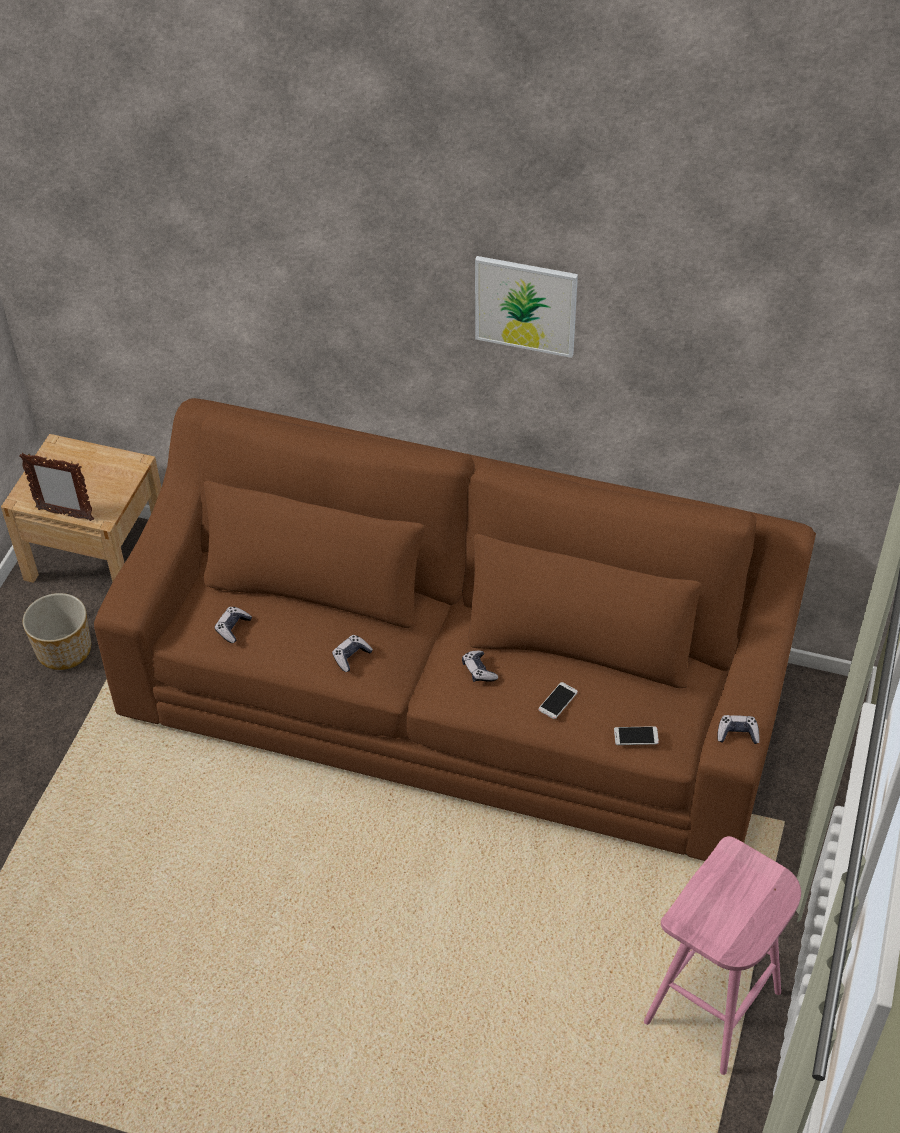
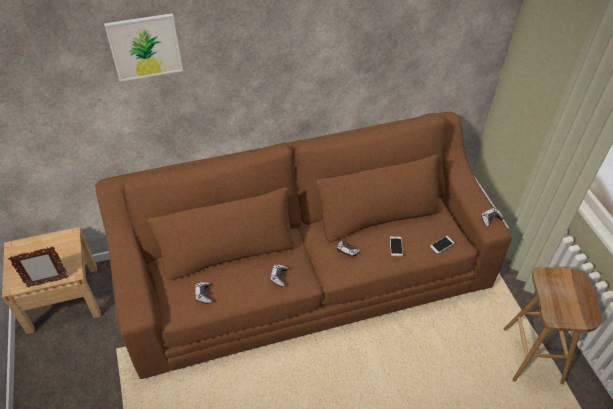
camera: 35 degrees left, 0 degrees up
planter [23,593,91,670] -> none
picture [475,256,578,358] -> picture moved to [104,13,183,82]
pink stool [644,836,801,1075] -> brown stool [504,267,602,384]

